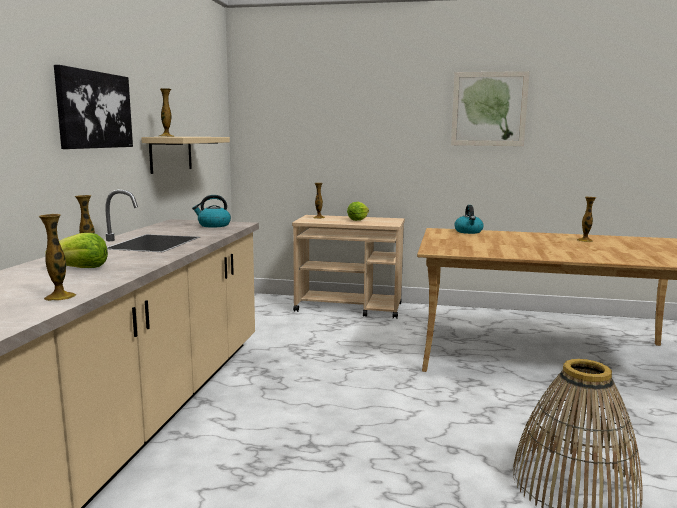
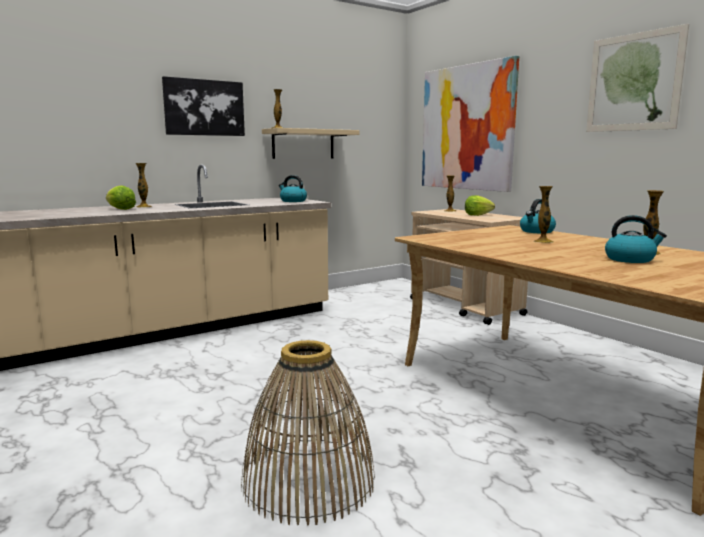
camera: 45 degrees right, 0 degrees up
vase [38,214,76,301] -> vase moved to [533,186,553,243]
none -> picture [422,56,519,192]
none -> kettle [605,215,667,263]

